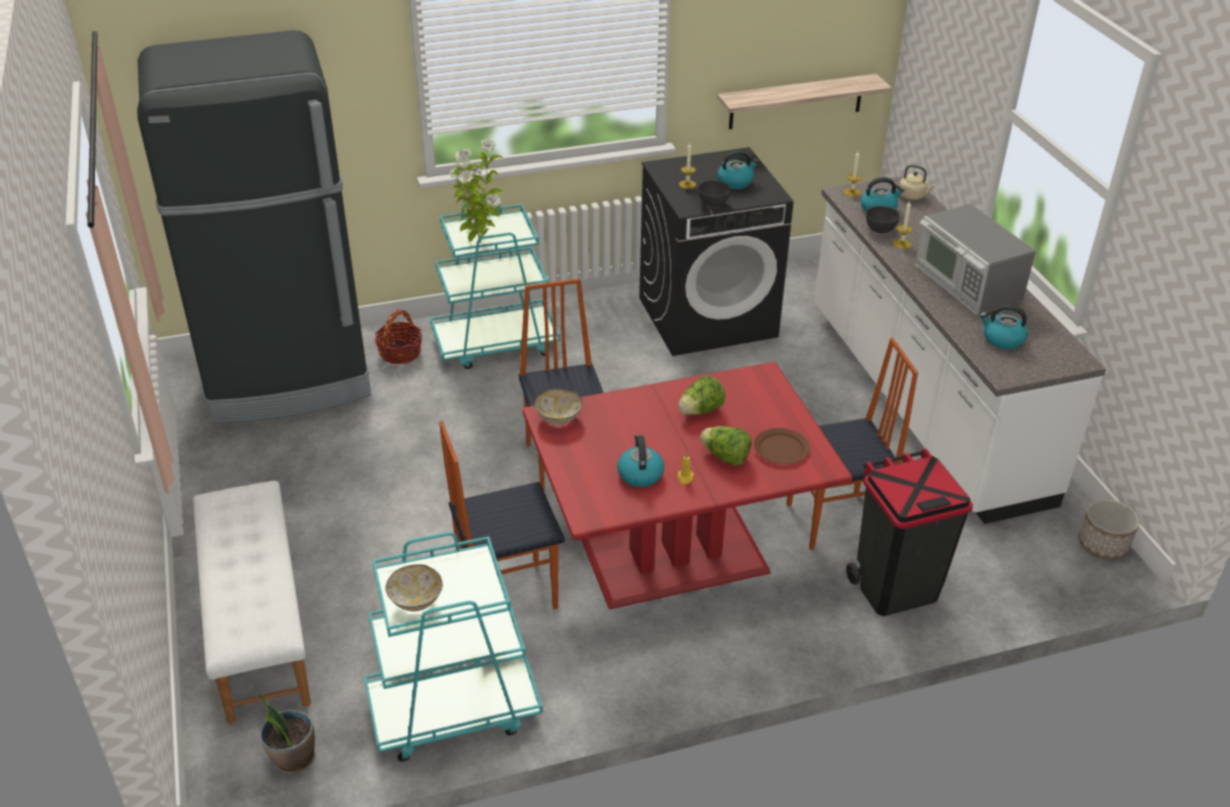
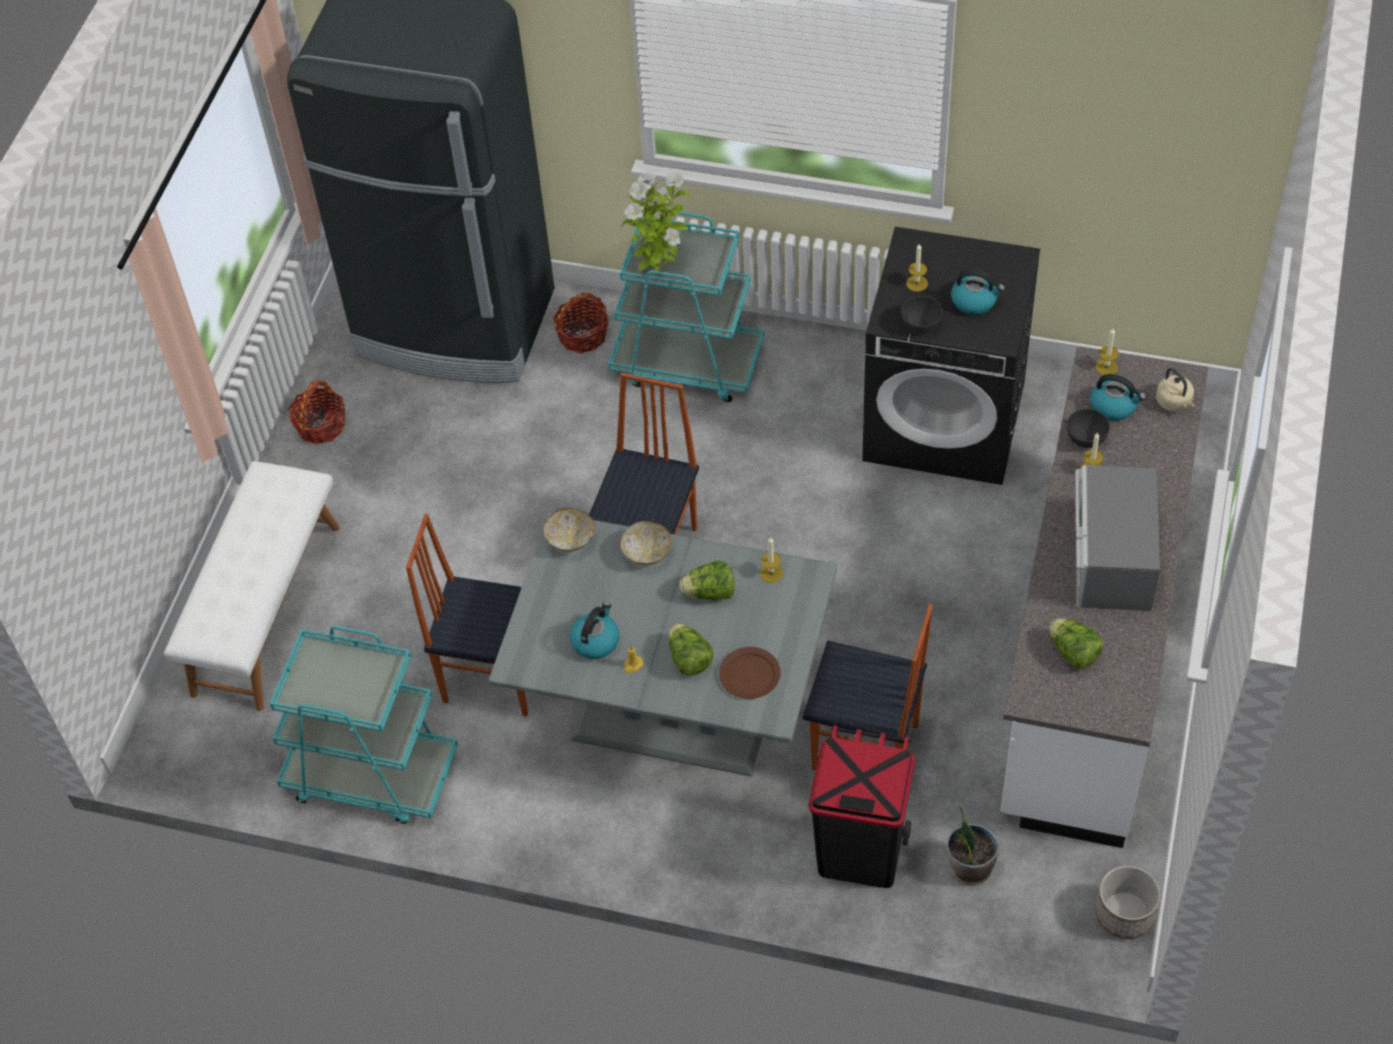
camera: 35 degrees right, 15 degrees up
potted plant [258,693,315,773] -> potted plant moved to [947,806,999,885]
bowl [385,564,443,611] -> bowl moved to [620,521,672,566]
red dining table [523,362,852,610] -> grey dining table [489,512,837,776]
shelf [717,74,892,129] -> none
kettle [980,305,1028,349] -> lettuce [1049,618,1103,669]
none -> basket [288,380,346,444]
none -> candle [760,537,783,583]

